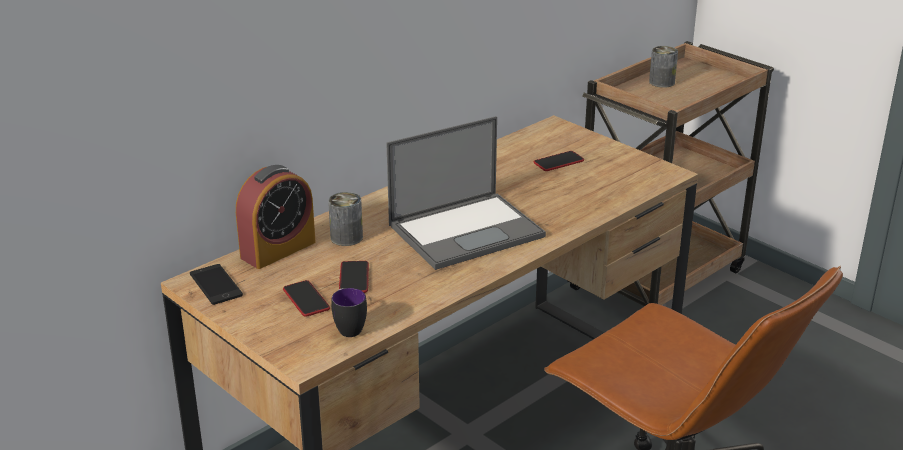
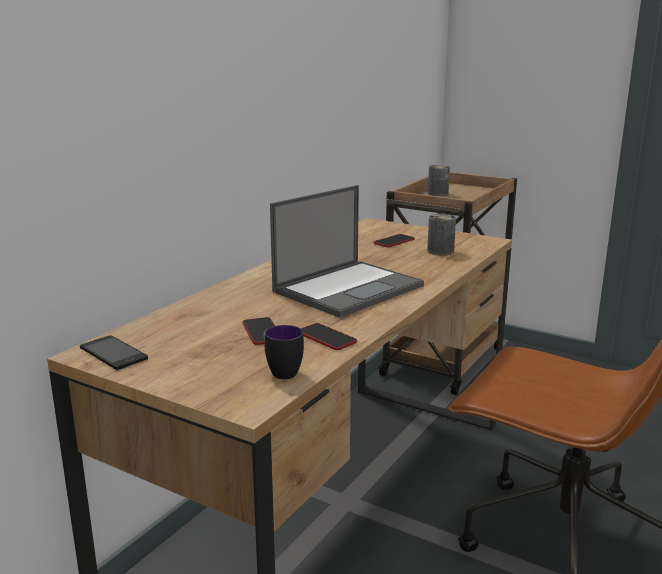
camera: 15 degrees left, 10 degrees down
alarm clock [236,165,316,269] -> none
phone [283,280,330,317] -> phone moved to [301,323,357,350]
can [328,192,363,246] -> can moved to [427,214,456,256]

